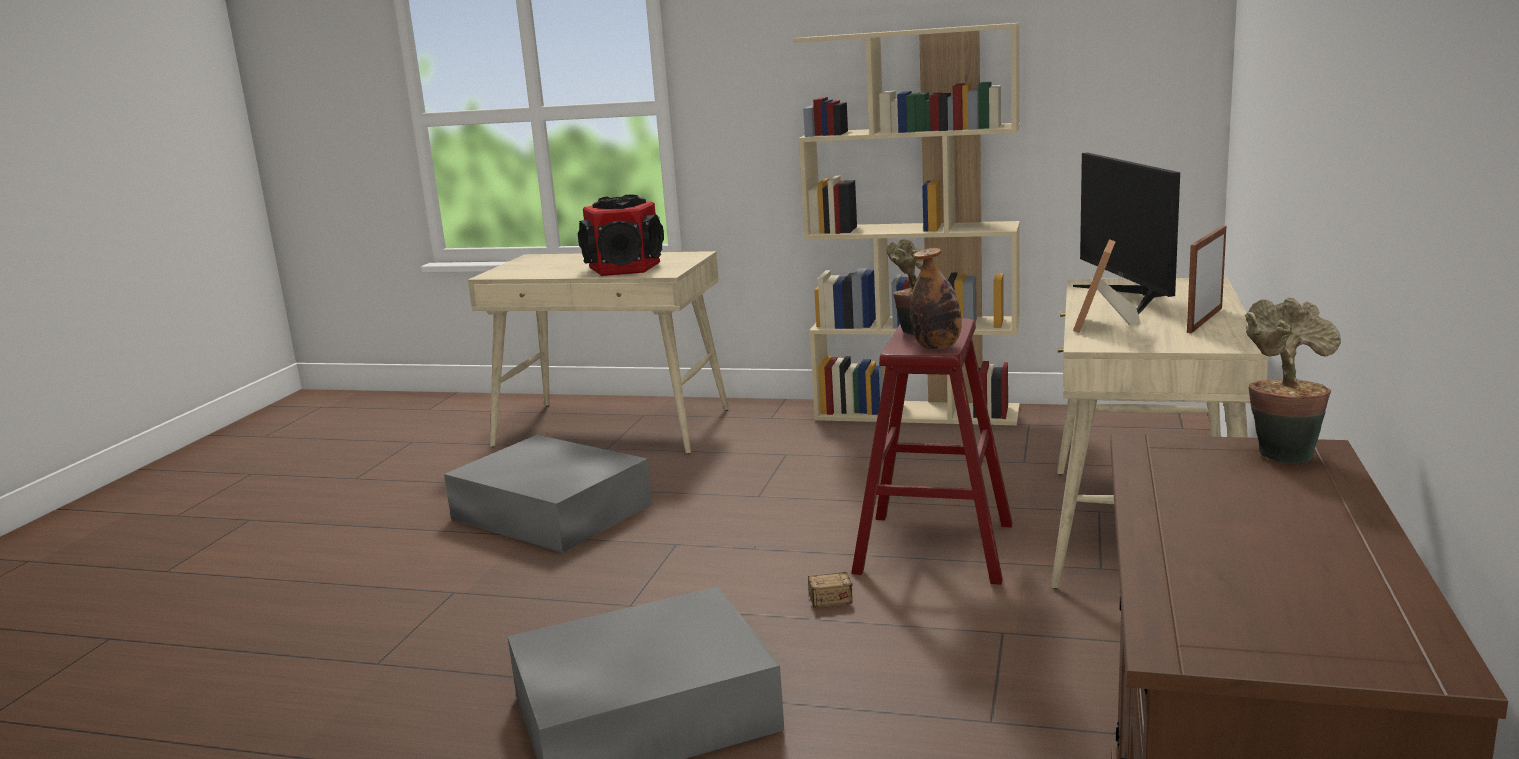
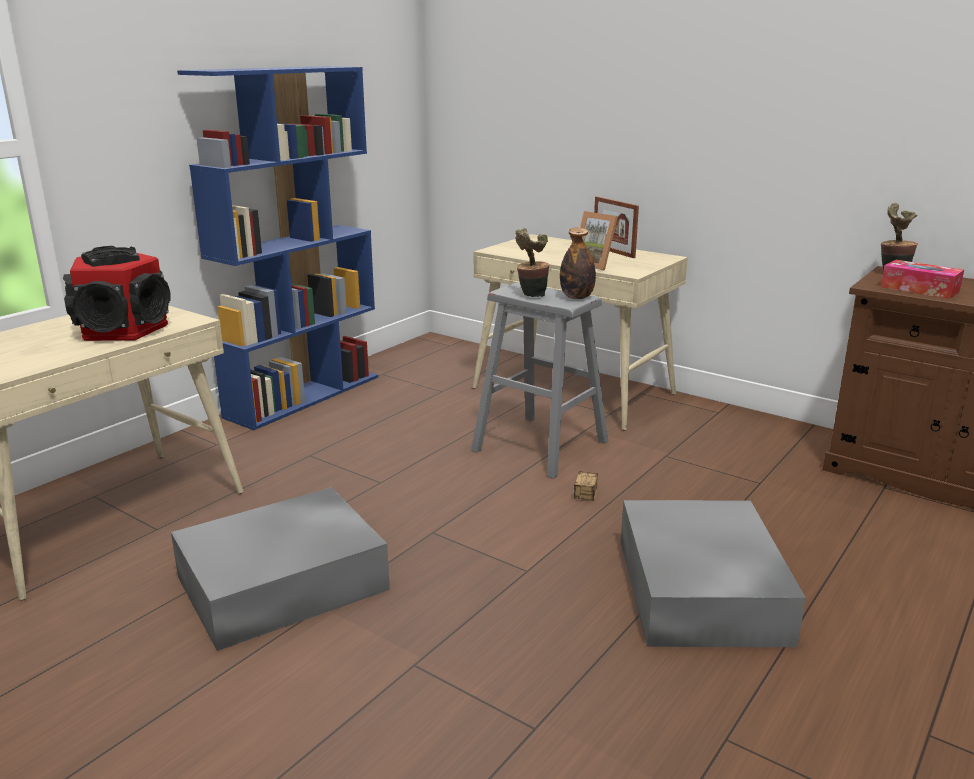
camera: 70 degrees left, 5 degrees up
beige bookcase [793,23,1020,425] -> blue bookcase [177,66,378,430]
red stool [851,318,1013,585] -> grey stool [471,282,608,479]
monitor [1073,152,1180,315] -> none
none -> tissue box [881,260,964,299]

